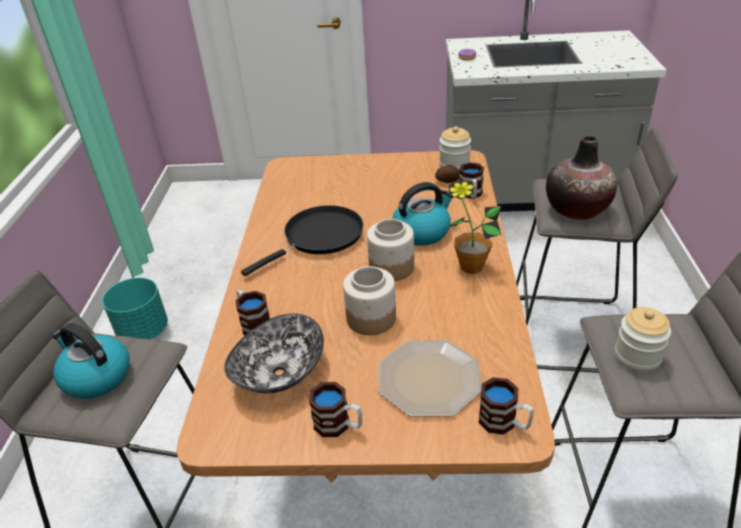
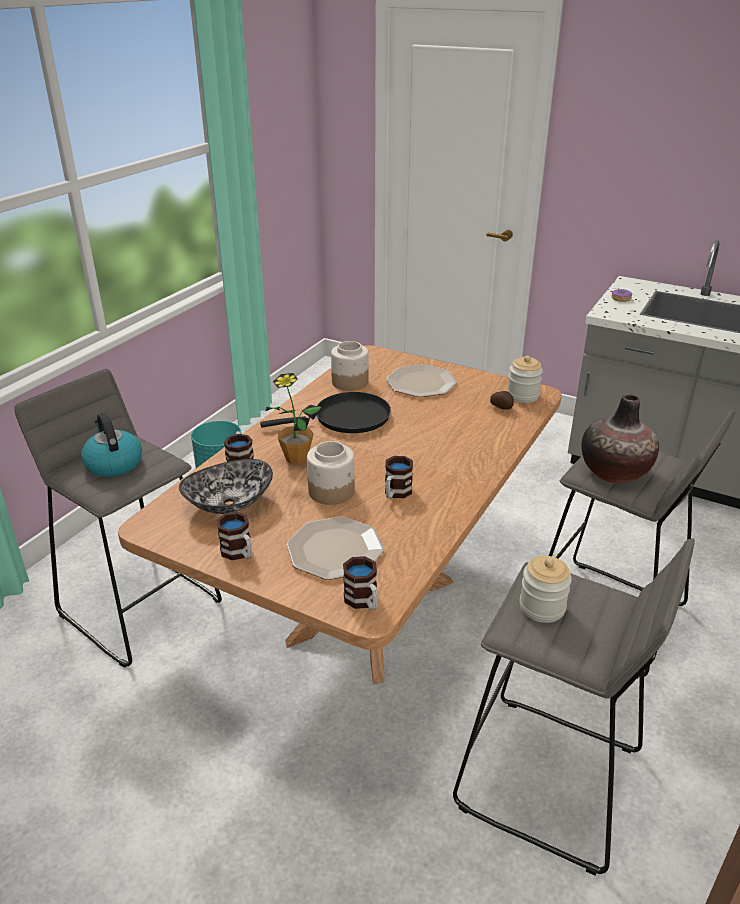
camera: 25 degrees right, 5 degrees down
jar [367,219,414,281] -> jar moved to [331,341,369,391]
kettle [392,182,454,246] -> none
potted plant [449,180,501,274] -> potted plant moved to [266,373,322,465]
mug [459,162,484,199] -> mug moved to [385,456,413,498]
none -> plate [386,364,457,397]

